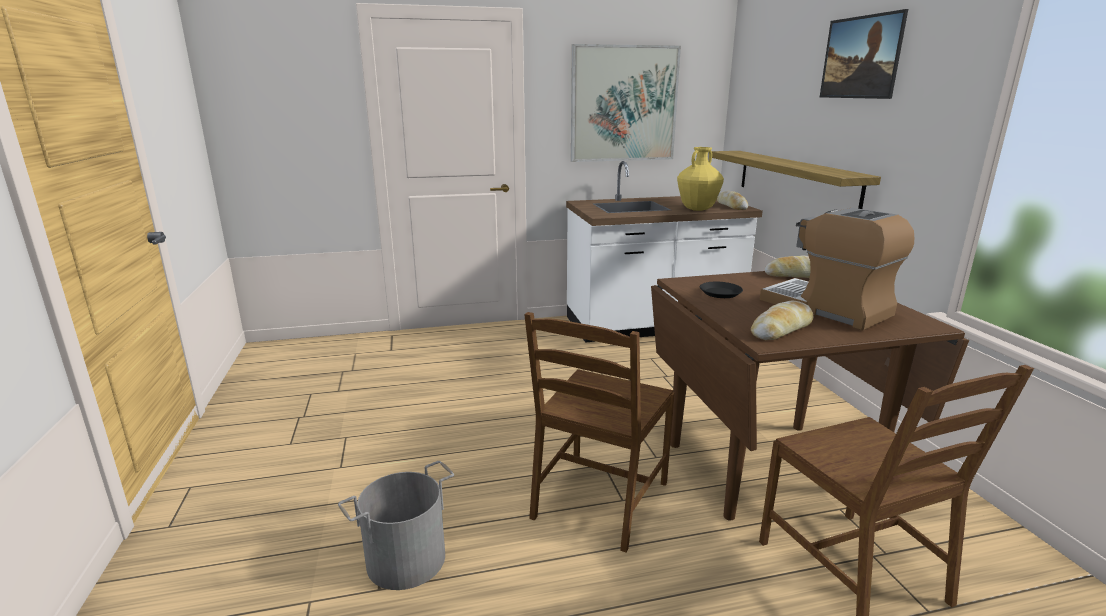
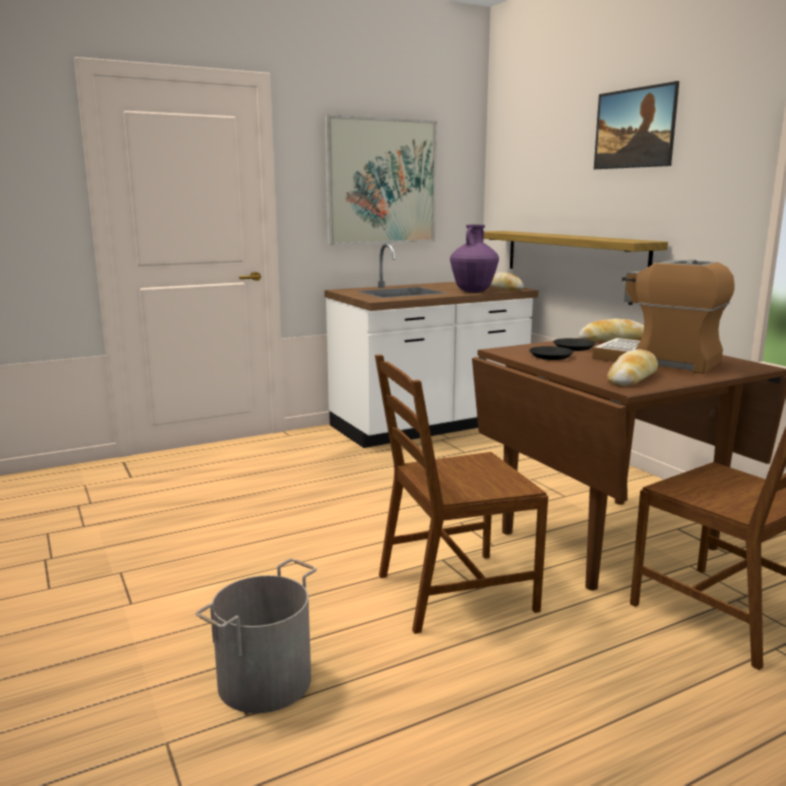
camera: 15 degrees left, 5 degrees down
brown chair [524,312,675,553] -> brown chair turned 60 degrees clockwise [375,355,548,634]
yellow vase [677,147,724,211] -> purple vase [450,225,499,293]
none -> black plate [553,338,596,351]

